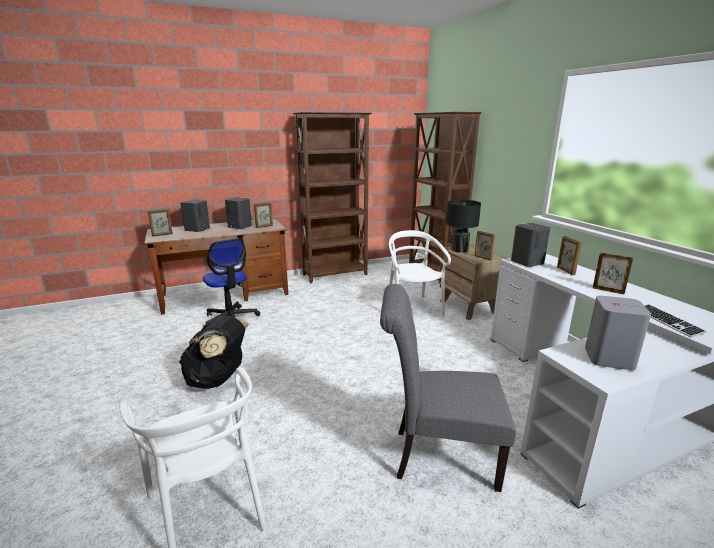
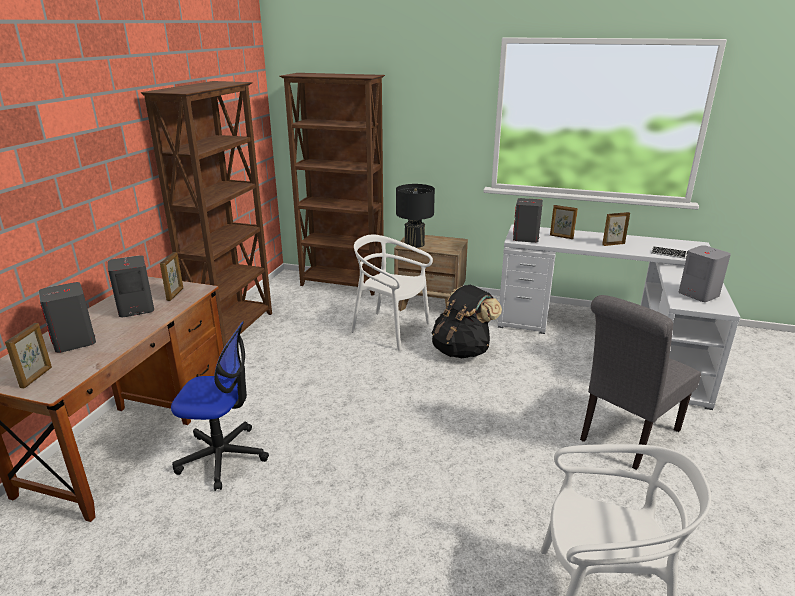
camera: 50 degrees left, 5 degrees up
black backpack [179,315,249,389] -> black backpack moved to [432,285,502,358]
picture frame [474,231,495,261] -> none

